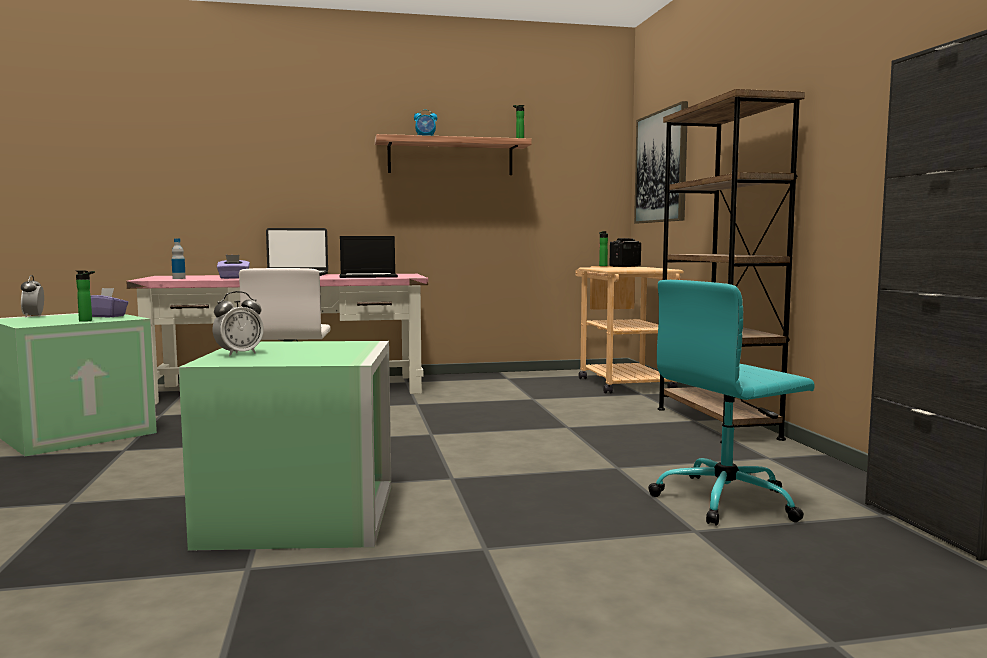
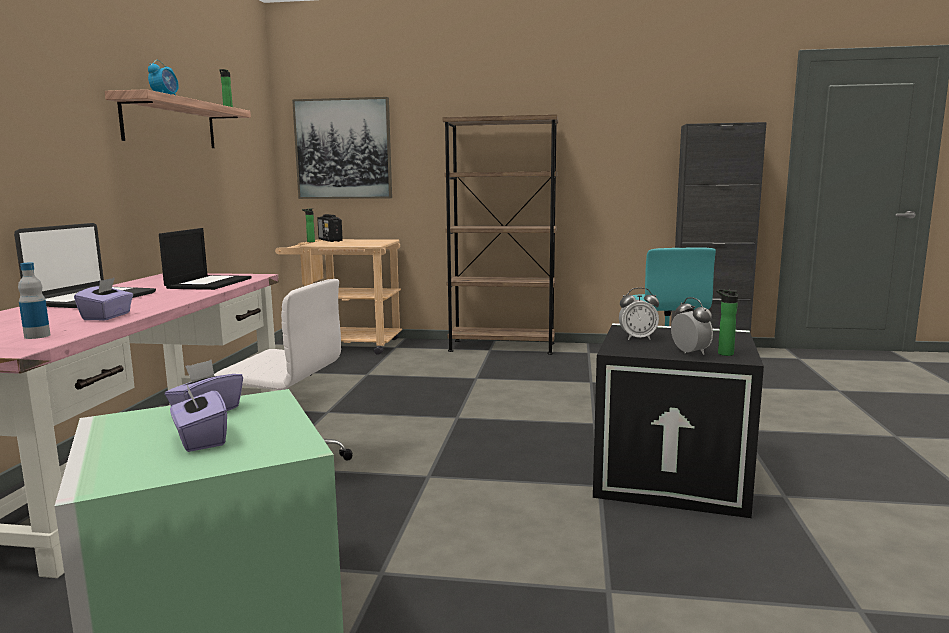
camera: 70 degrees left, 5 degrees up
alarm clock [21,275,44,318] -> alarm clock moved to [619,288,659,340]
bottle [76,270,95,322] -> bottle moved to [716,289,738,356]
green storage box [179,341,391,551] -> black storage box [593,323,764,518]
none -> purple tissue box [170,383,227,452]

